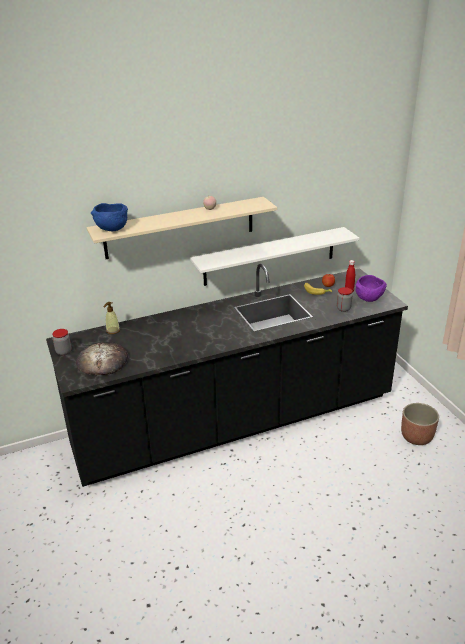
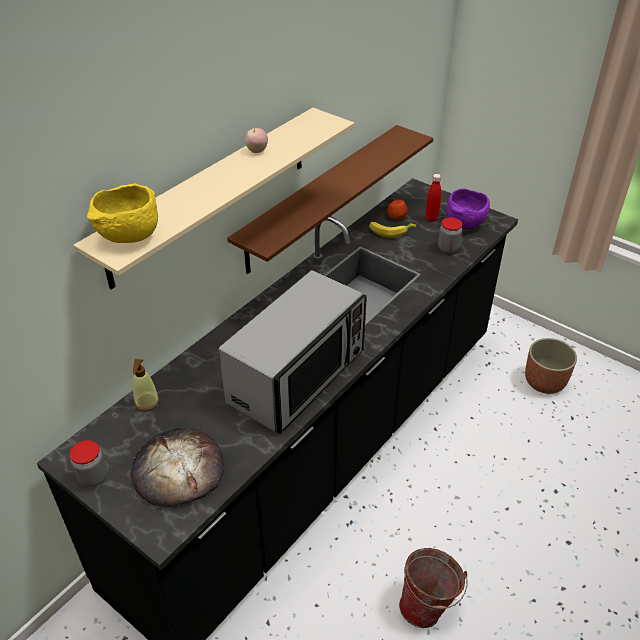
camera: 30 degrees left, 10 degrees up
blue bowl [91,203,128,231] -> yellow bowl [87,183,158,243]
white shelf [190,227,360,286] -> brown shelf [227,125,433,274]
none -> microwave [219,270,367,434]
none -> bucket [399,548,467,628]

